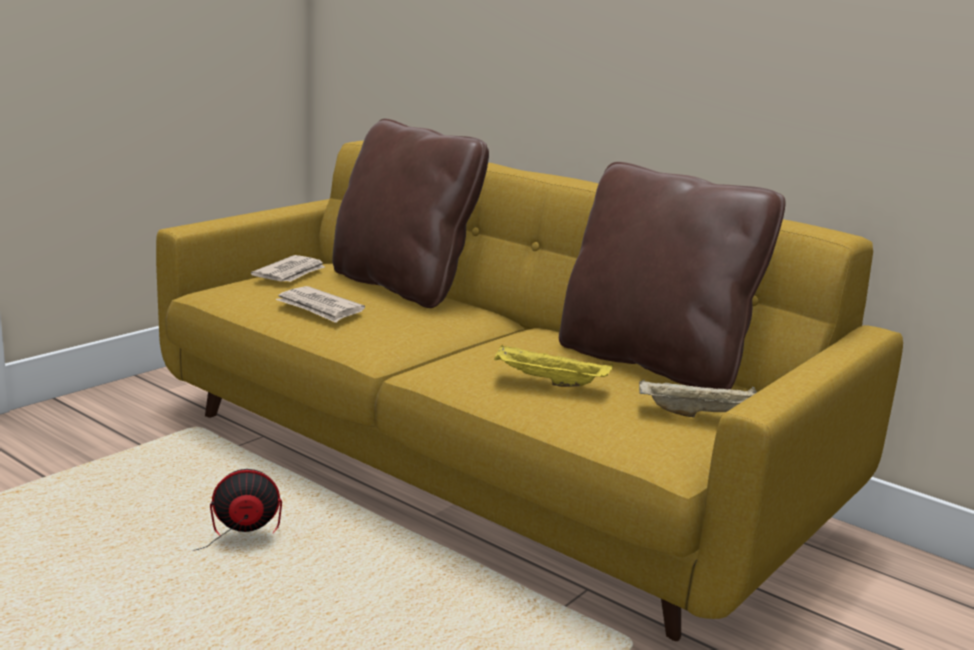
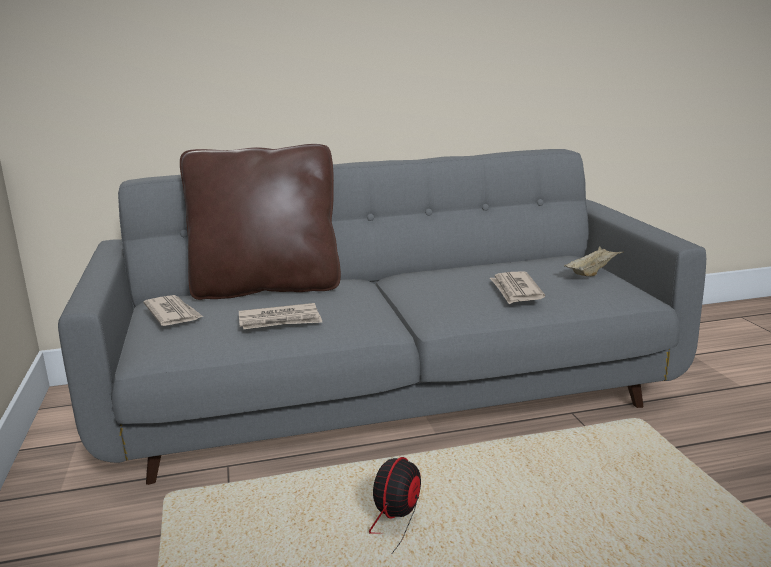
camera: 50 degrees left, 0 degrees up
yellow sofa [156,141,903,641] -> grey sofa [58,149,706,485]
yellow tray [494,344,613,387] -> newspaper [490,271,545,304]
brown pillow [559,162,785,389] -> none

